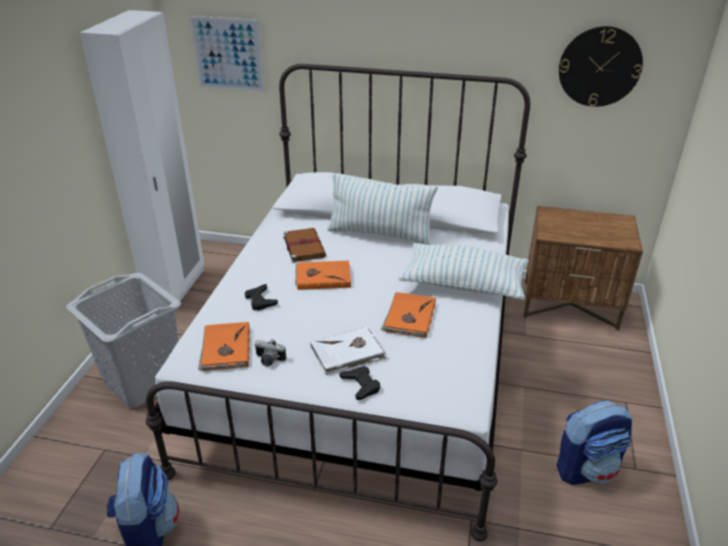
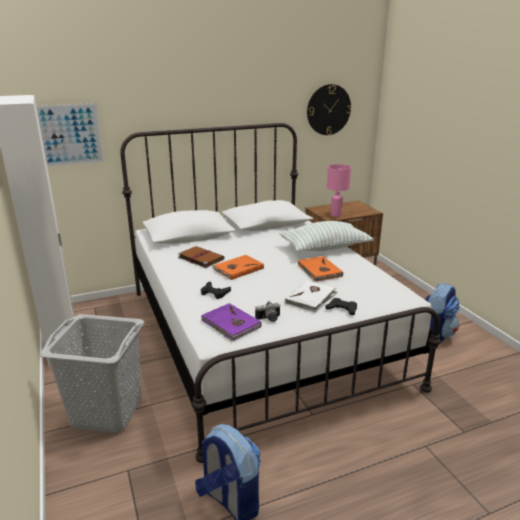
camera: 35 degrees left, 10 degrees down
orange book [198,322,250,371] -> purple book [201,303,261,341]
pillow [327,173,438,245] -> none
none -> pink table lamp [327,164,351,217]

